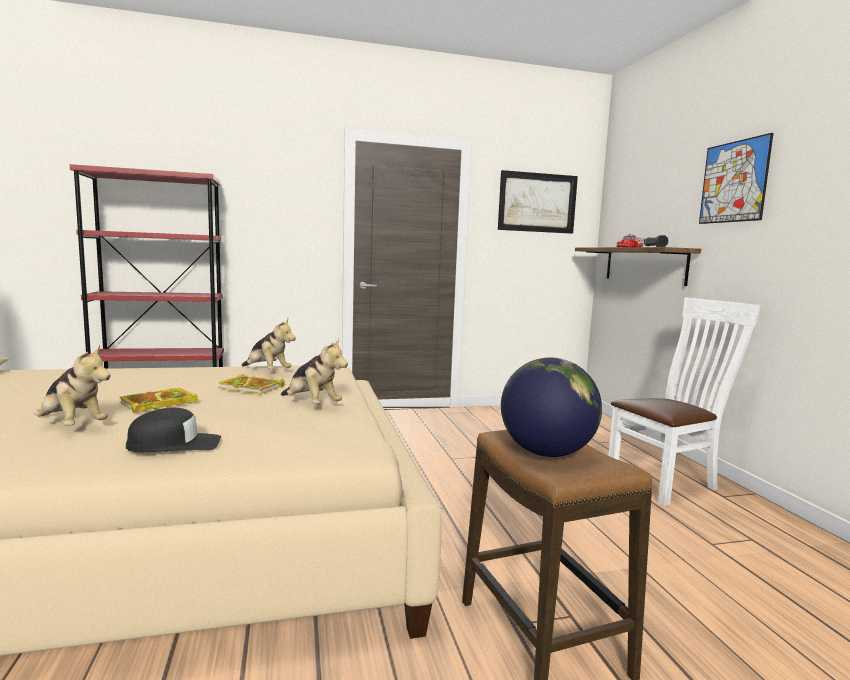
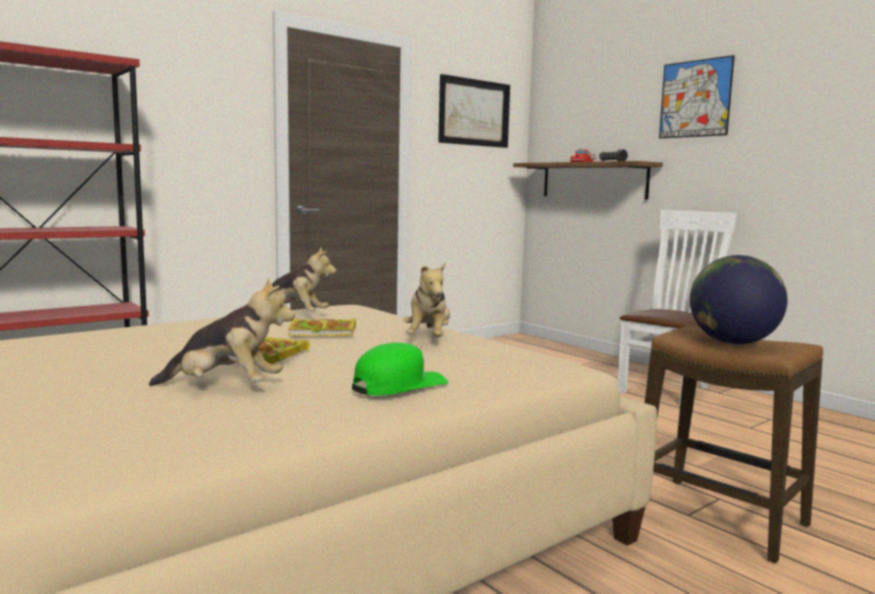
camera: 25 degrees left, 0 degrees up
black cap [126,408,221,452] -> green cap [352,343,448,395]
plush toy [281,338,348,404] -> plush toy turned 75 degrees clockwise [404,262,450,337]

